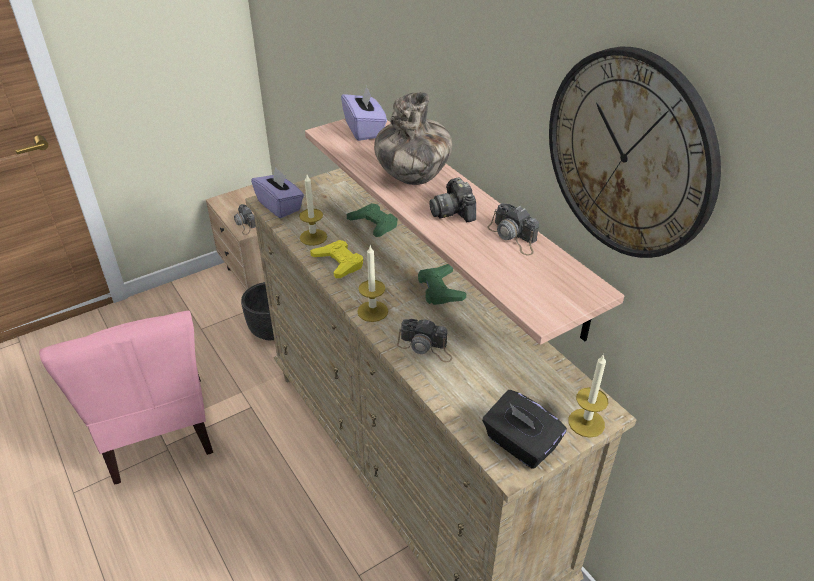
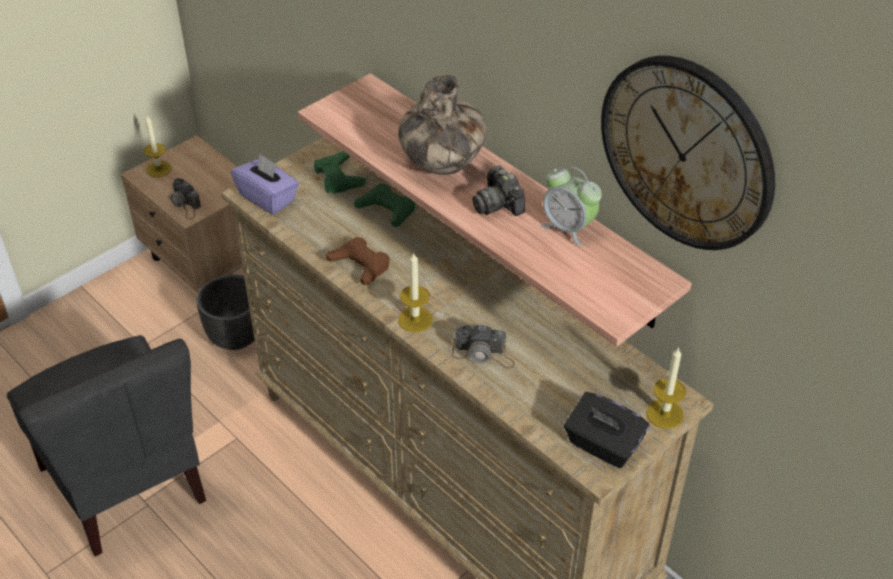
camera: 10 degrees left, 5 degrees up
pink chair [39,311,213,485] -> grey chair [7,335,206,556]
candle [299,175,327,246] -> candle moved to [144,116,172,177]
yellow game controller [310,240,363,278] -> brown game controller [326,237,390,285]
purple tissue box [341,85,387,141] -> none
green game controller [418,264,466,305] -> green game controller moved to [314,151,366,194]
camera [487,203,539,255] -> alarm clock [541,166,602,246]

